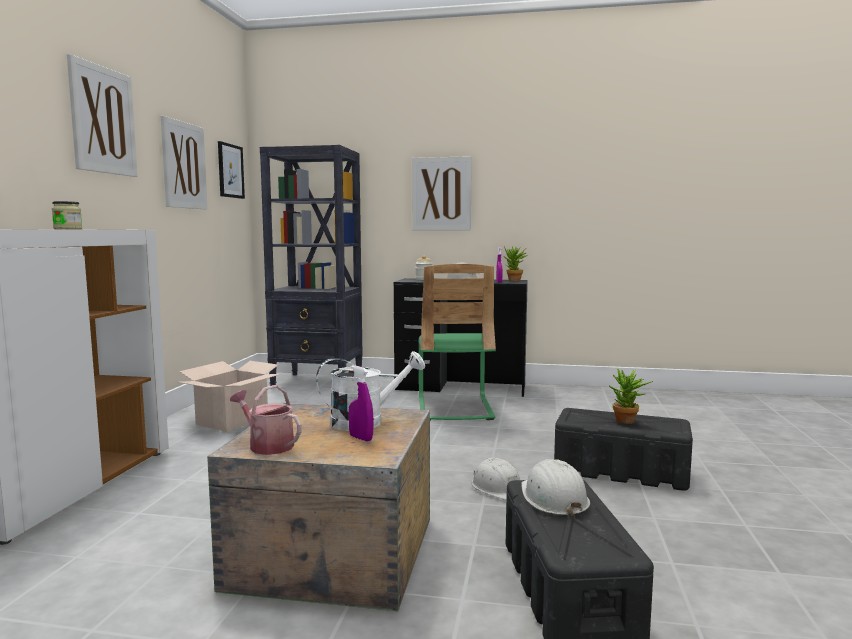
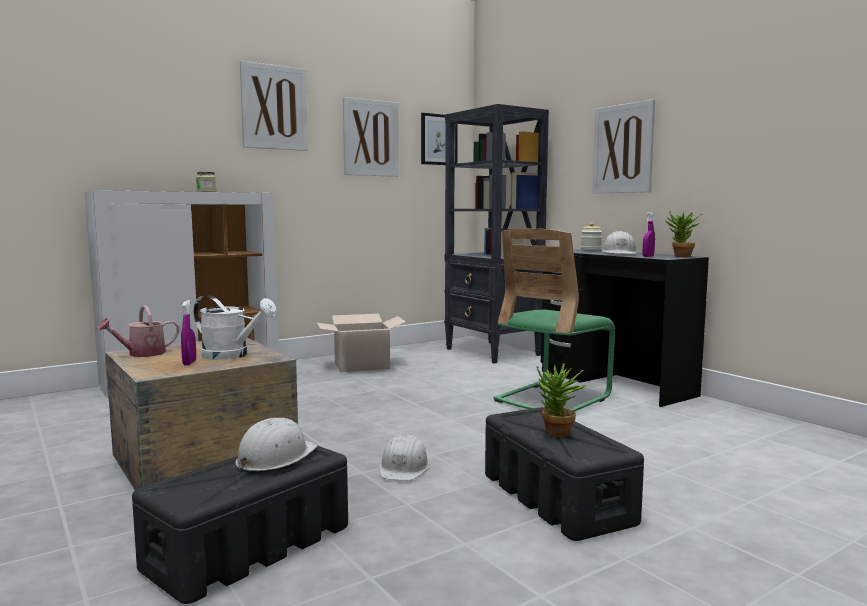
camera: 45 degrees right, 0 degrees up
watering can [230,385,302,455] -> watering can turned 120 degrees counterclockwise [97,305,179,357]

